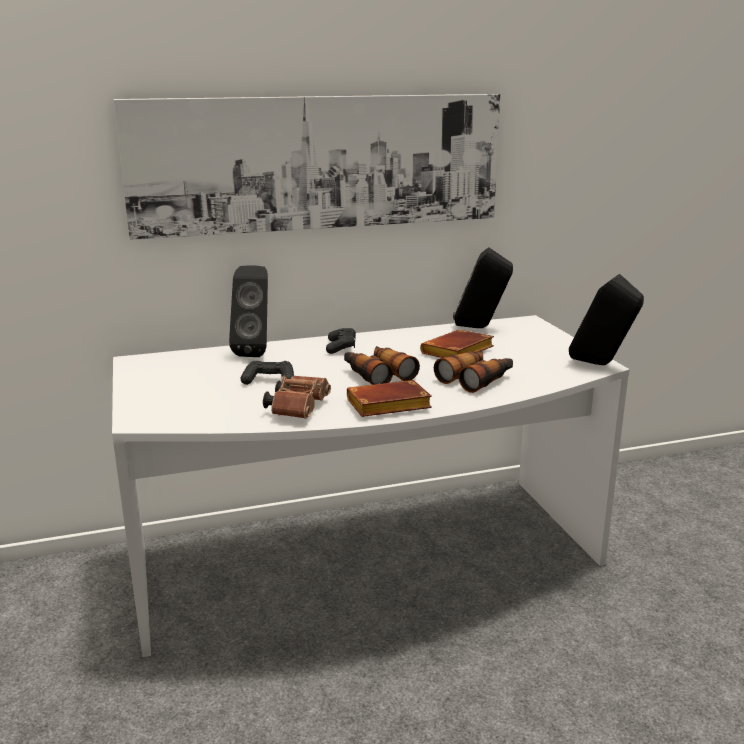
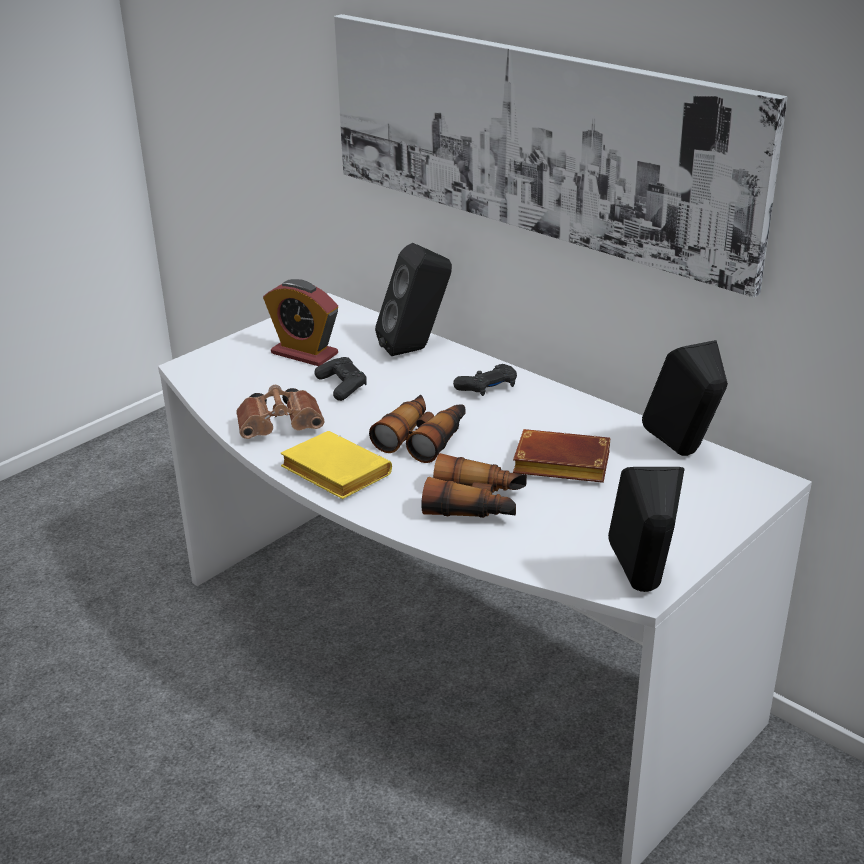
camera: 60 degrees right, 10 degrees up
brown book [347,380,432,417] -> yellow book [280,431,392,499]
none -> alarm clock [263,279,338,366]

